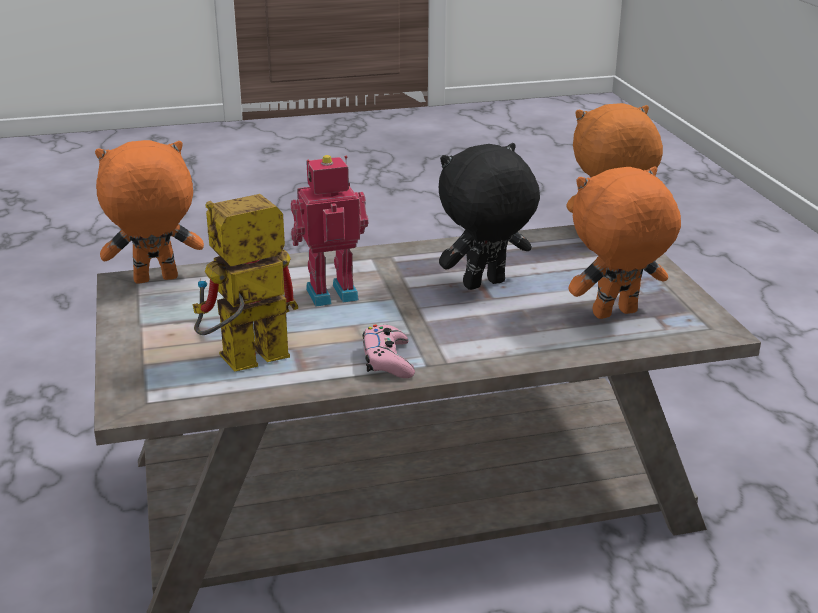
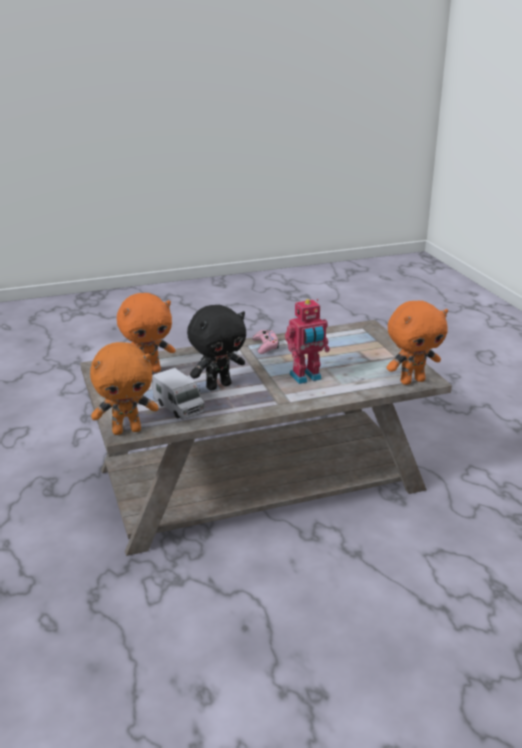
camera: 175 degrees right, 0 degrees up
toy robot [193,194,298,371] -> none
none -> toy truck [152,368,205,420]

